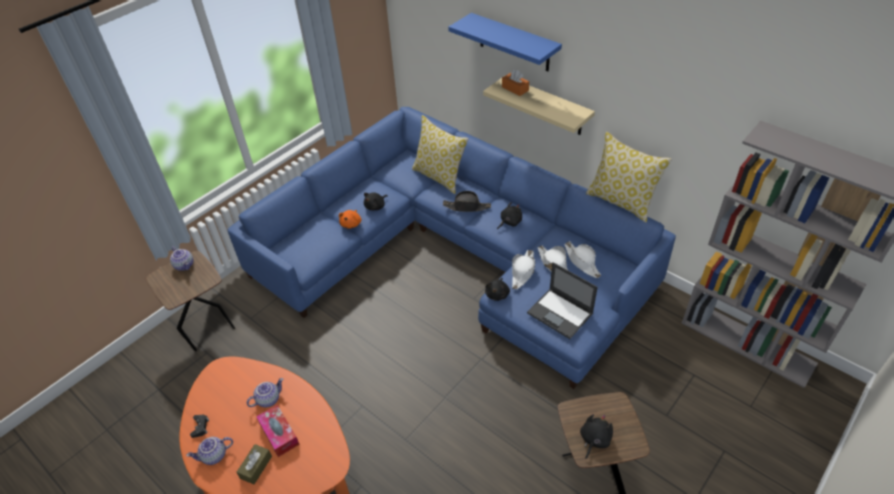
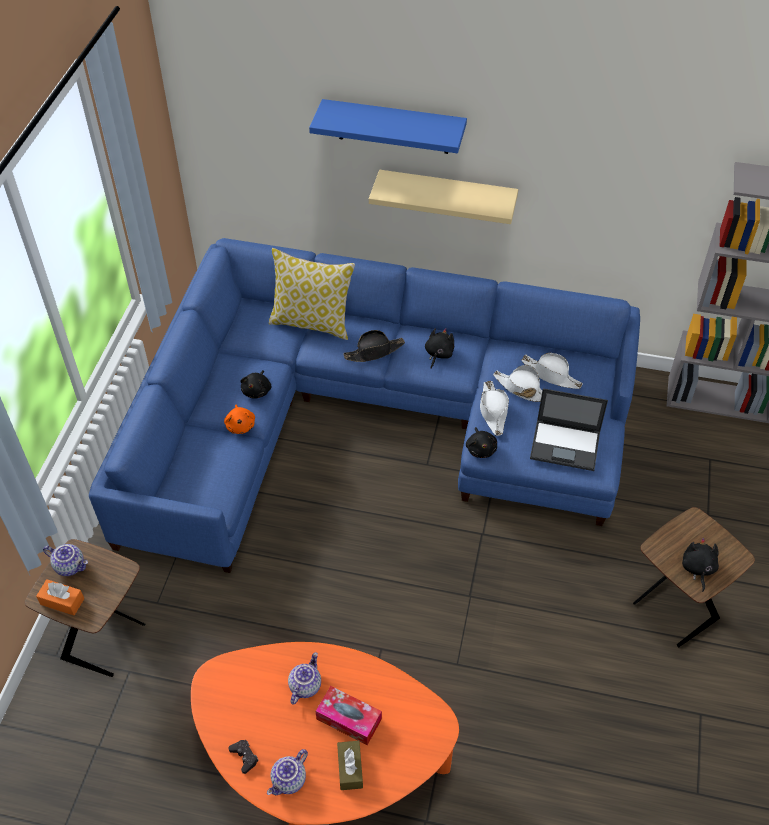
camera: 30 degrees left, 5 degrees up
orange tissue box [502,69,529,96] -> orange tissue box moved to [36,579,84,615]
pillow [586,132,672,222] -> none

